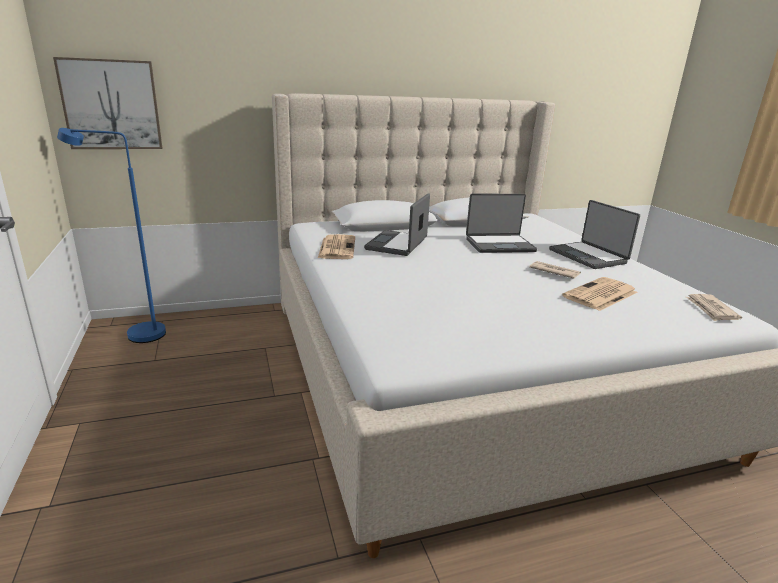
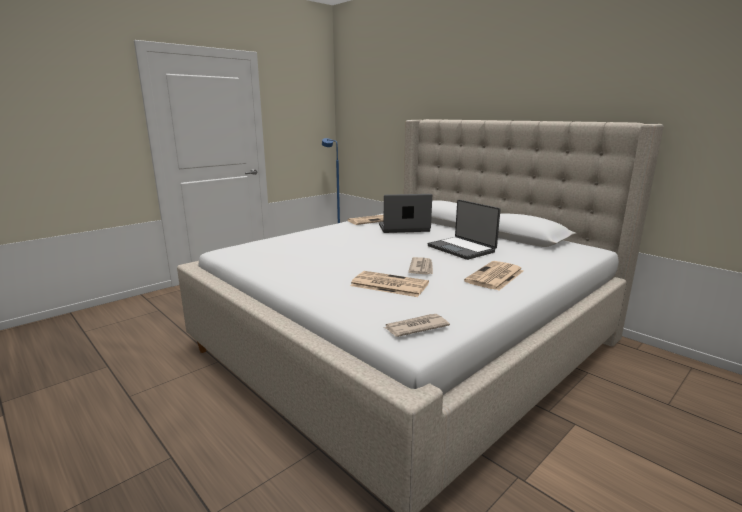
camera: 65 degrees right, 5 degrees down
picture [53,57,162,149] -> none
laptop [549,200,640,269] -> newspaper [464,261,524,291]

